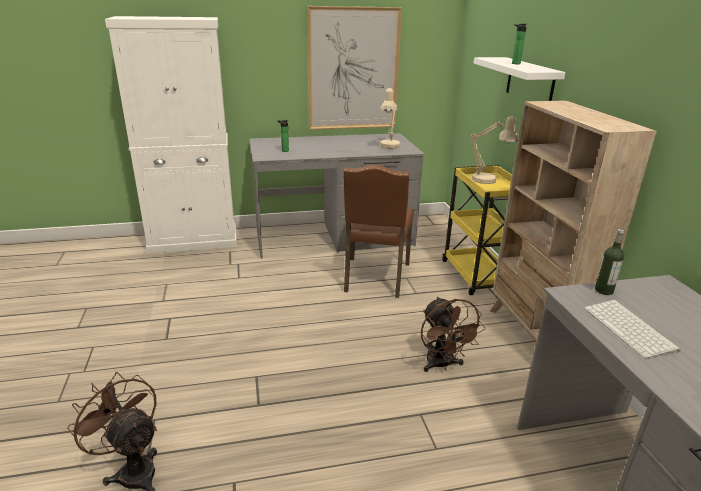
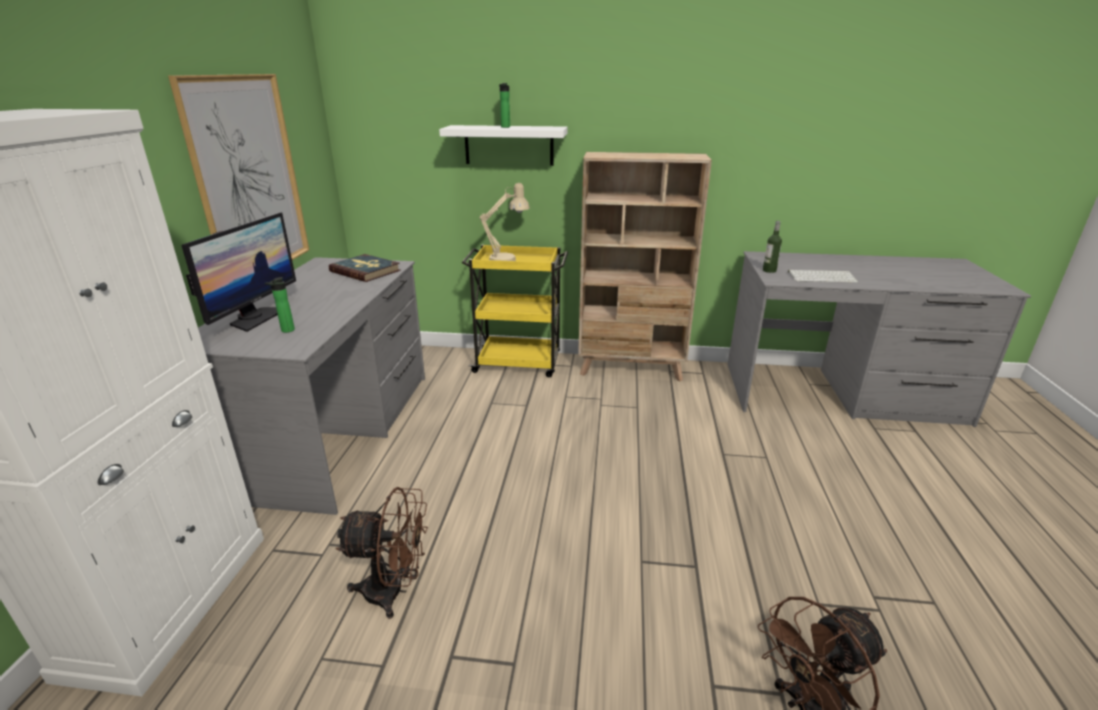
camera: 70 degrees left, 0 degrees up
brown chair [343,165,414,298] -> none
beige table lamp [379,88,401,149] -> book [329,254,401,282]
brown fan [421,297,486,372] -> brown fan moved to [336,487,428,619]
none -> monitor [181,212,296,332]

